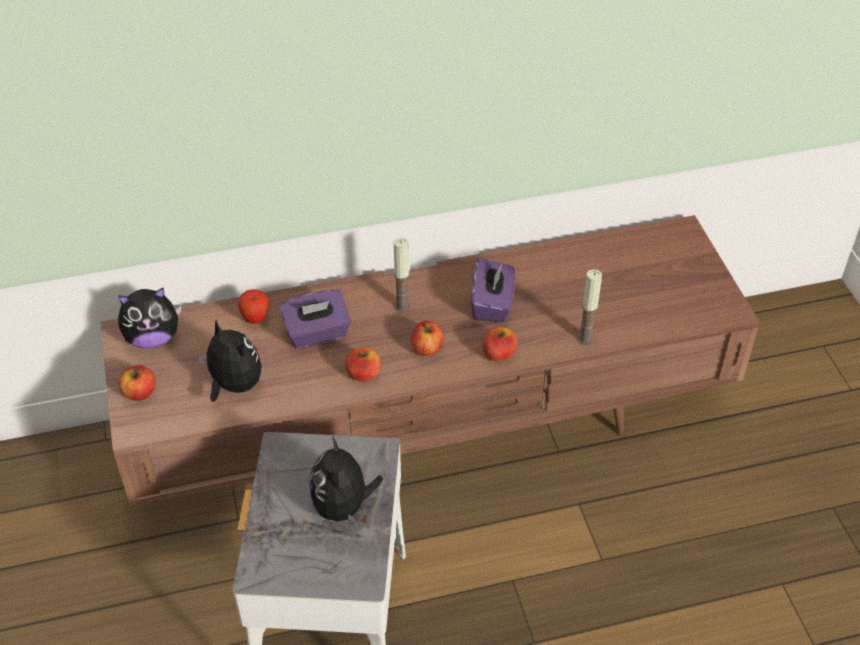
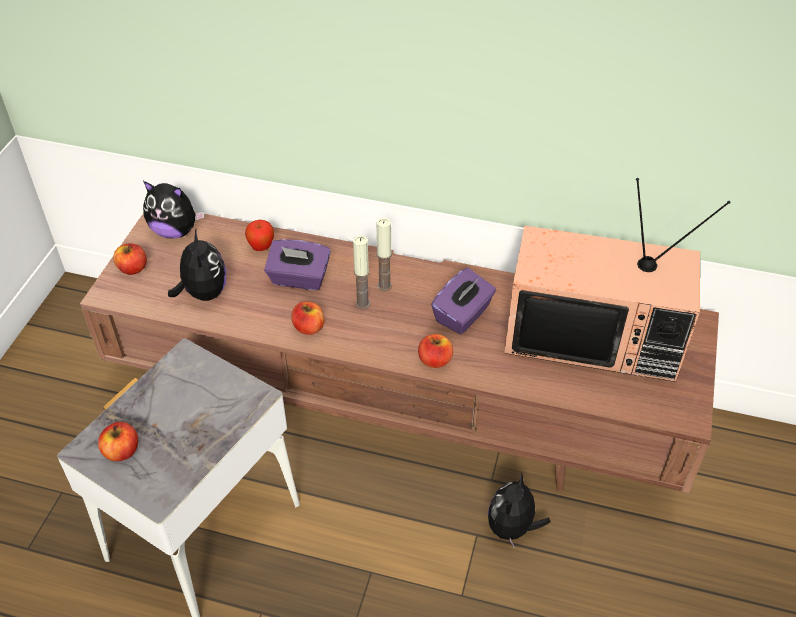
camera: 30 degrees right, 0 degrees up
plush toy [309,436,383,525] -> plush toy moved to [488,472,551,549]
apple [411,320,443,356] -> apple moved to [98,422,138,461]
candle [578,269,602,345] -> candle moved to [353,235,370,310]
none -> television [504,178,731,382]

